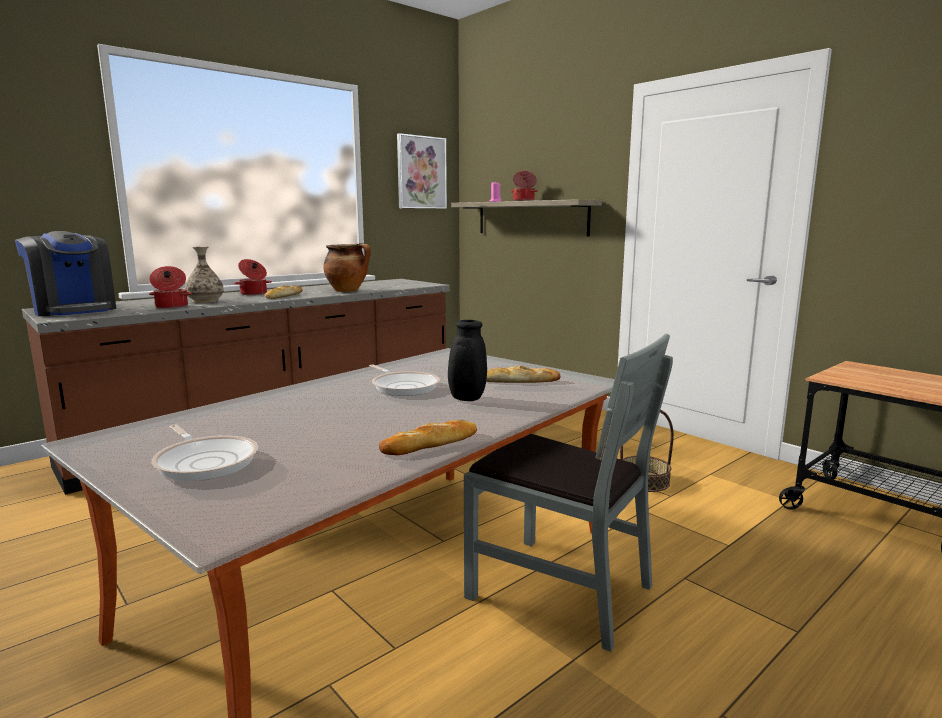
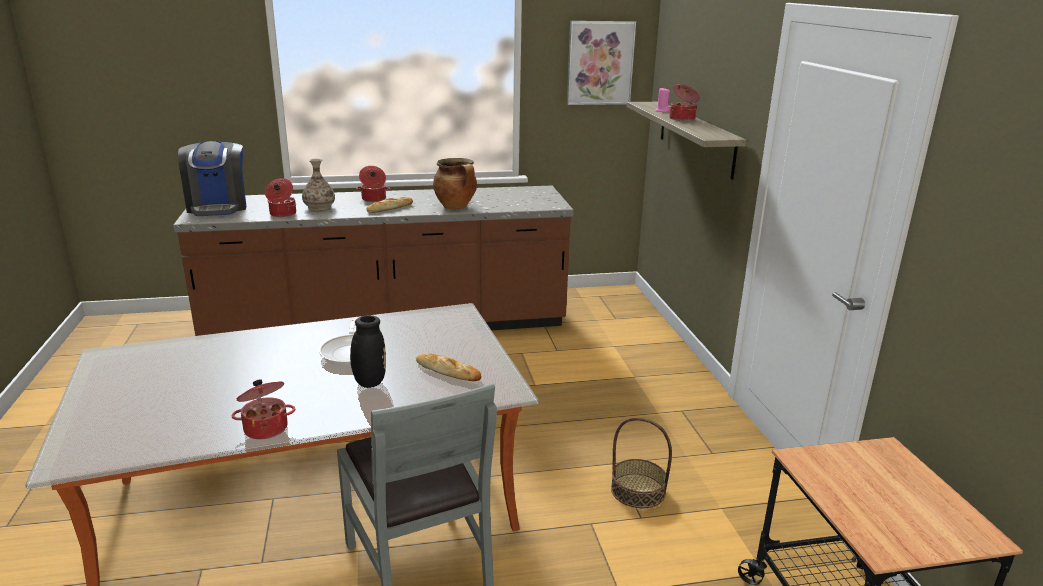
camera: 30 degrees right, 10 degrees up
frying pan [152,425,258,481] -> none
bread [379,420,477,456] -> cooking pot [232,379,295,439]

